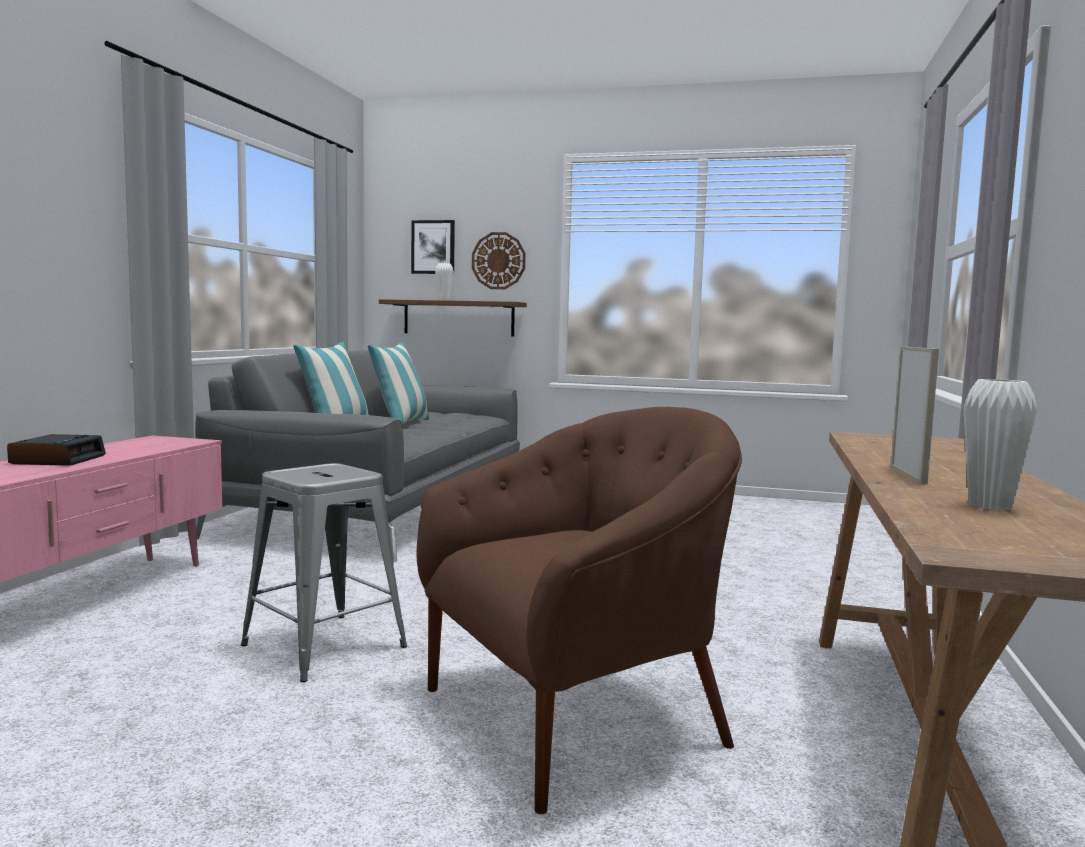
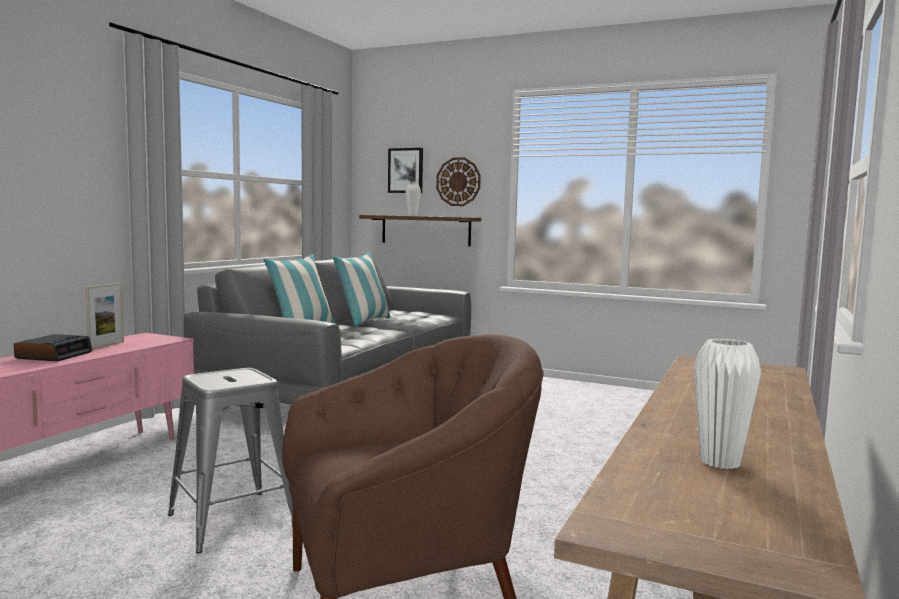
camera: 10 degrees right, 0 degrees up
picture frame [891,347,939,485] -> picture frame moved to [85,283,124,349]

